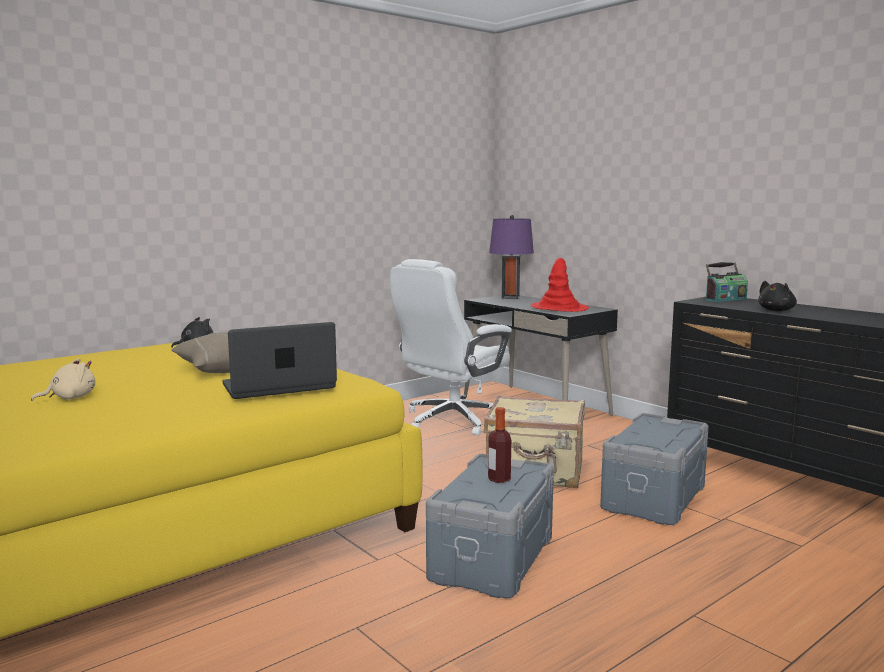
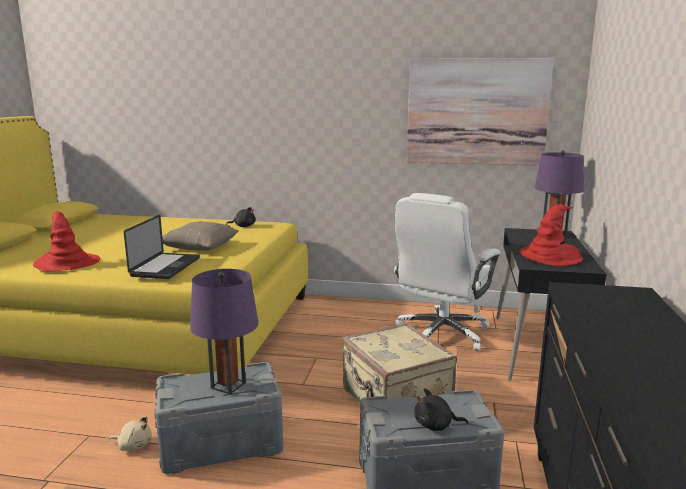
camera: 50 degrees right, 5 degrees up
beige plush toy [31,358,95,401] -> beige plush toy moved to [109,416,152,451]
laptop [223,322,337,399] -> laptop turned 75 degrees clockwise [124,215,200,279]
white office chair [390,259,512,436] -> white office chair turned 60 degrees counterclockwise [394,193,500,351]
bottle [488,407,511,483] -> purple table lamp [190,269,259,394]
radio [706,262,748,302] -> none
black plush toy [758,281,797,311] -> black plush toy moved to [415,388,468,431]
none -> red hat [33,211,100,271]
none -> picture [407,58,554,166]

